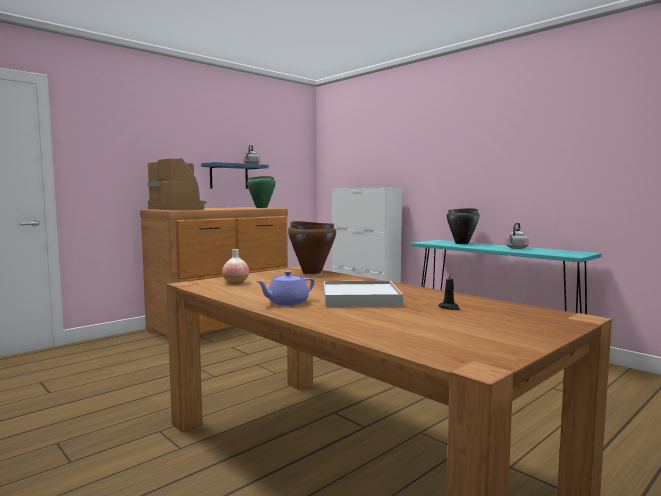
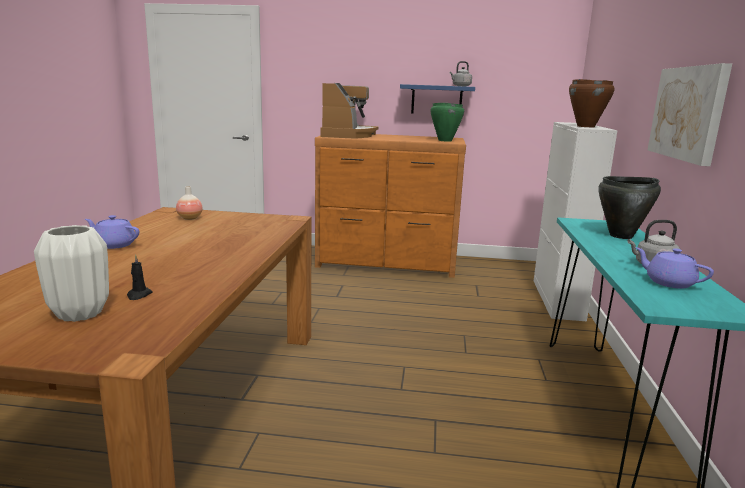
camera: 50 degrees right, 10 degrees up
brown cooking pot [288,221,336,274] -> brown cooking pot moved to [569,79,614,127]
white tray [324,281,403,307] -> none
none -> white vase [34,225,109,322]
none -> purple teapot [635,247,714,289]
none -> picture [648,63,732,166]

